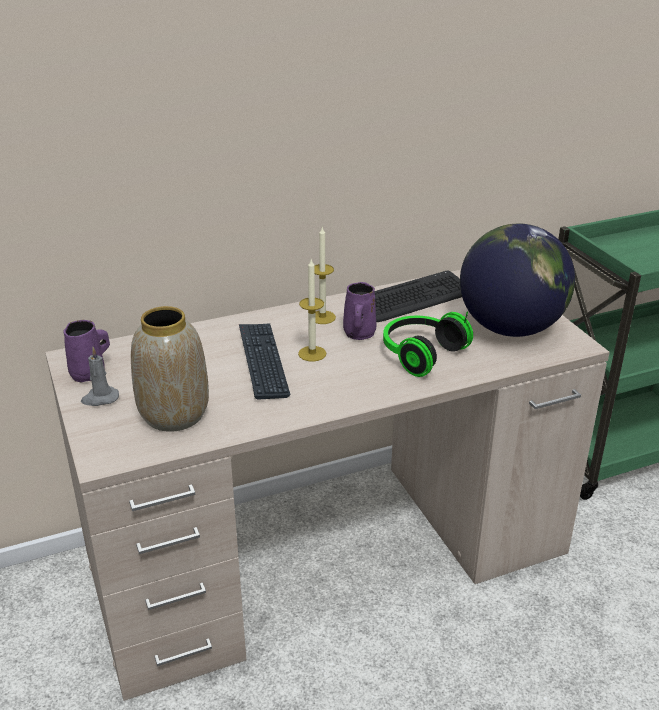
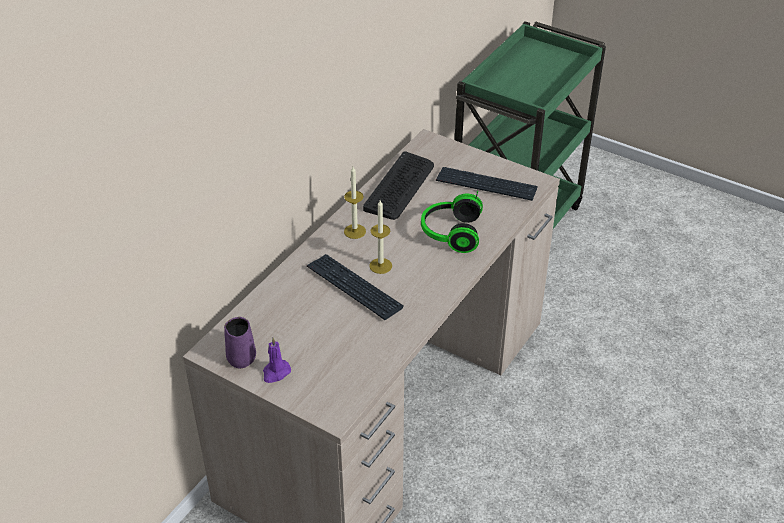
camera: 35 degrees left, 10 degrees up
grey candle [81,347,119,406] -> purple candle [263,337,291,383]
vase [131,306,209,432] -> none
purple mug [343,282,376,340] -> none
globe [460,224,575,337] -> keyboard [436,167,538,201]

